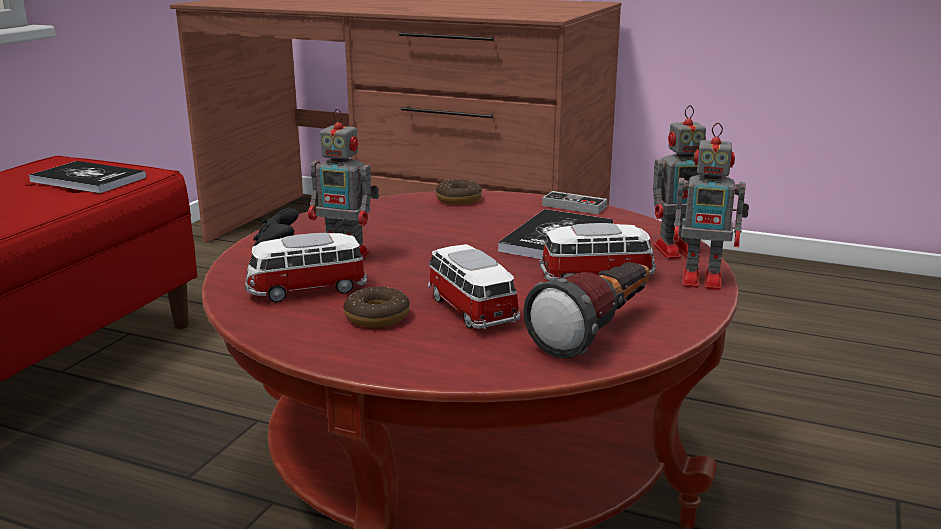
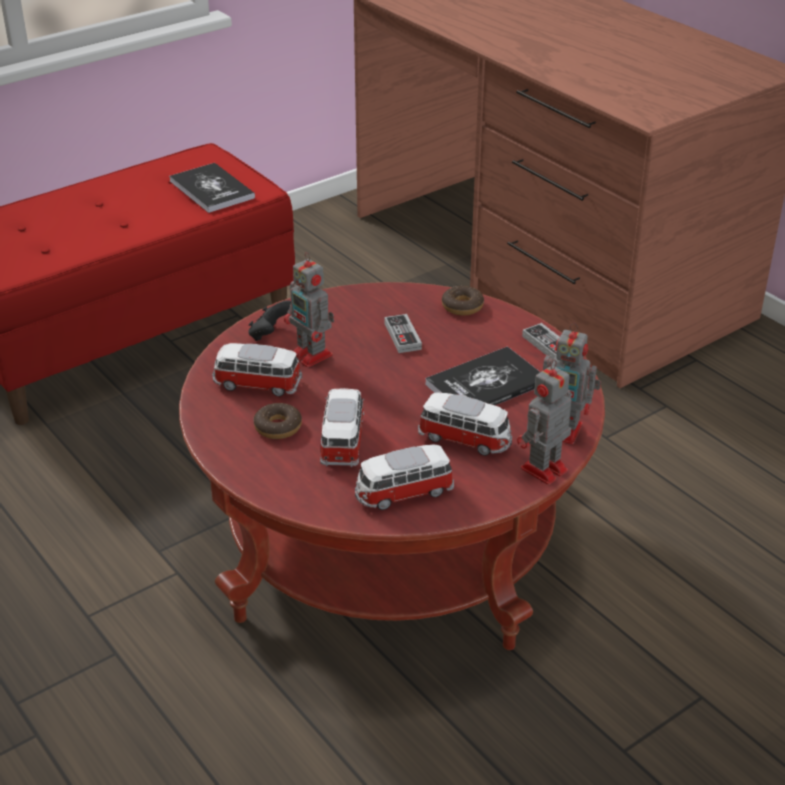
camera: 30 degrees right, 15 degrees up
flashlight [523,262,649,359] -> toy car [355,444,454,510]
toy robot [673,123,749,290] -> toy robot turned 90 degrees clockwise [517,359,571,485]
none -> game controller [385,314,422,353]

